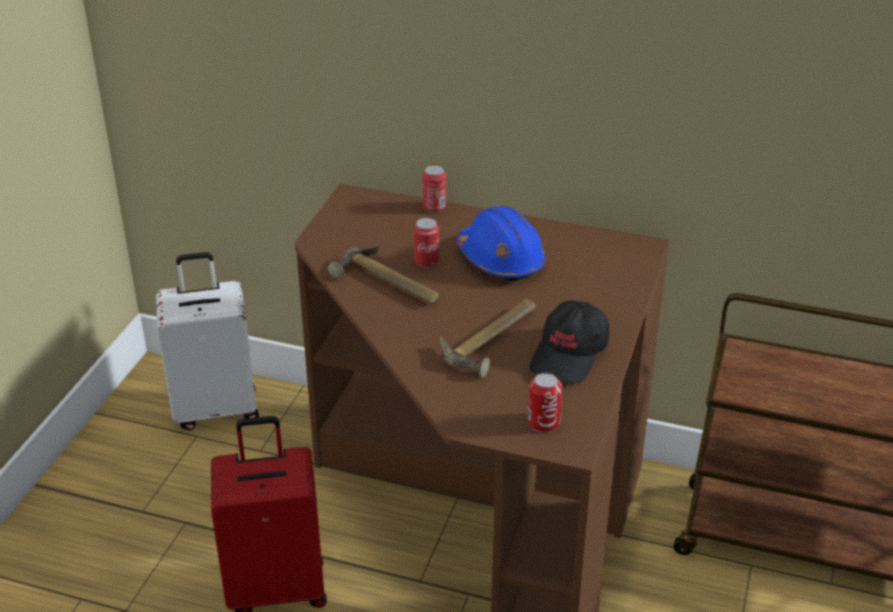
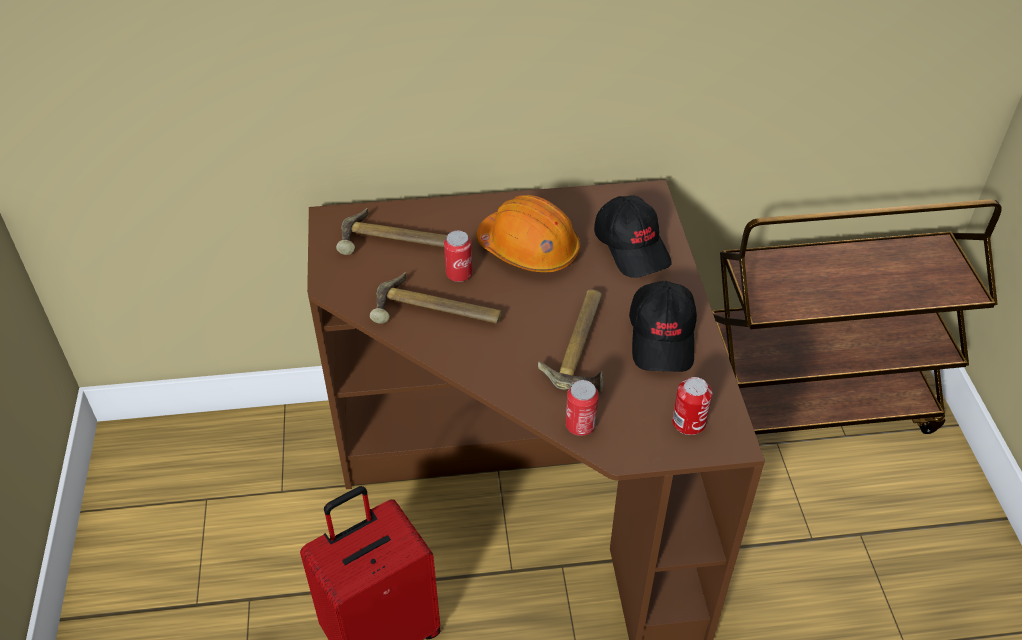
camera: 25 degrees left, 10 degrees up
white suitcase [156,252,259,430] -> none
can [423,165,446,212] -> can moved to [565,380,599,436]
blue hard hat [457,206,546,281] -> orange hard hat [477,195,580,272]
none -> hammer [336,208,447,255]
none -> black cap [594,195,672,278]

